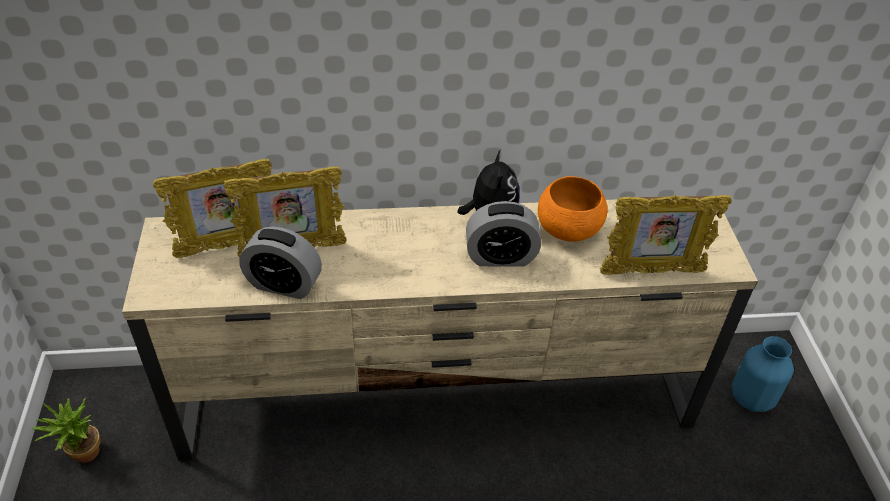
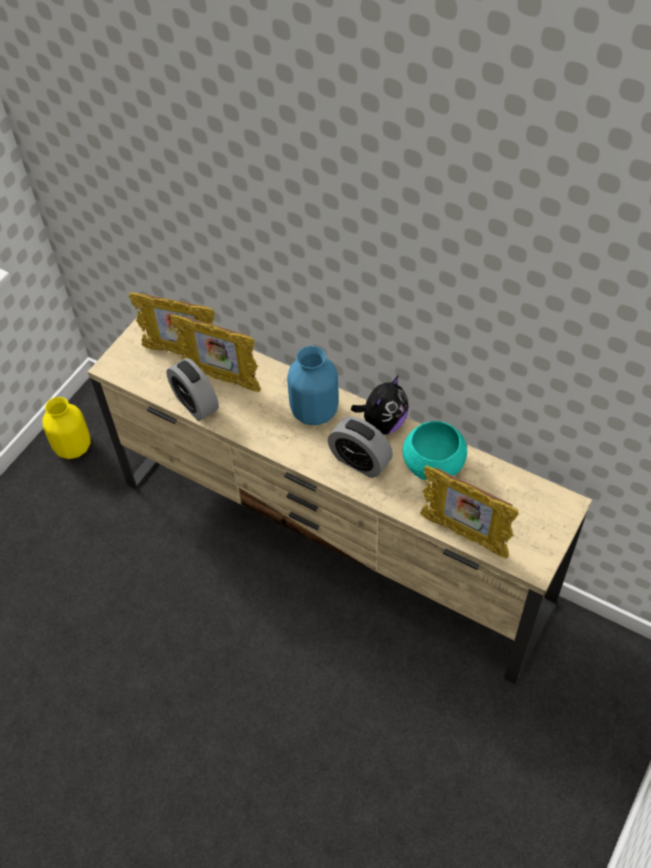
camera: 40 degrees right, 10 degrees up
potted plant [31,398,101,463] -> yellow vase [42,397,91,459]
orange bowl [538,176,608,242] -> turquoise bowl [403,421,467,481]
blue vase [732,336,794,412] -> blue vase moved to [287,346,339,425]

